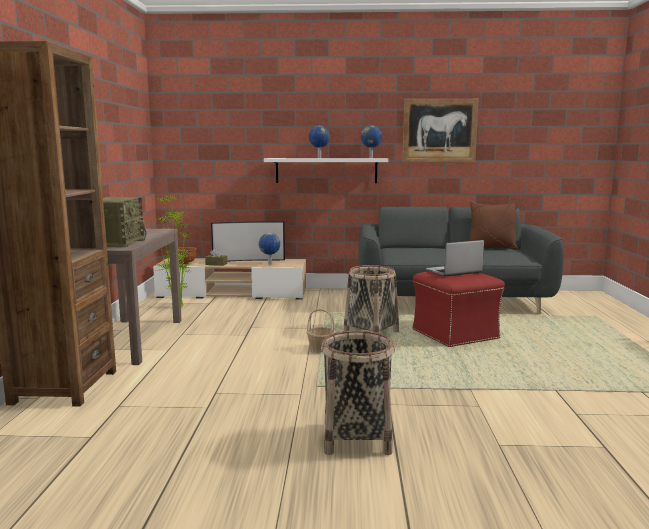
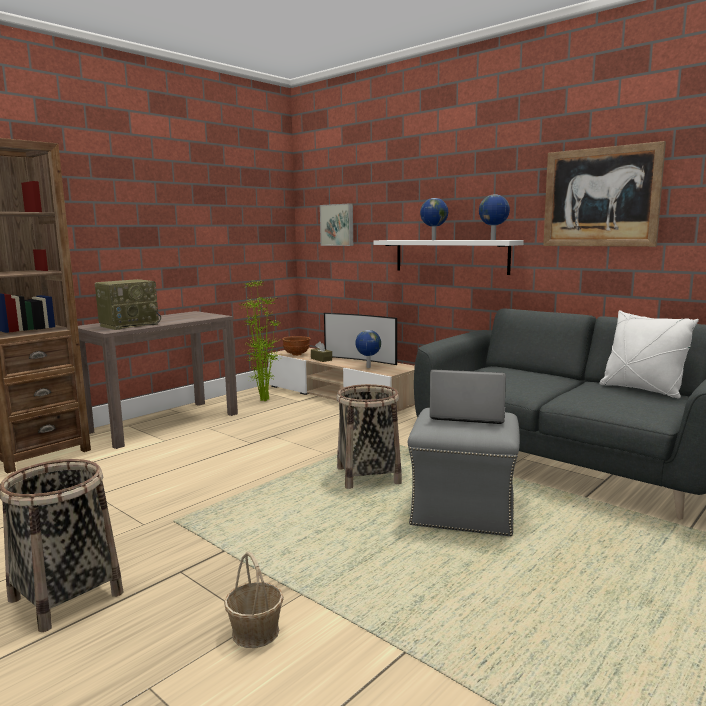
camera: 40 degrees right, 0 degrees up
basket [306,308,335,354] -> basket moved to [224,552,284,648]
red ottoman [413,271,505,347] -> grey ottoman [408,408,520,536]
brown pillow [470,202,518,250] -> white pillow [599,310,699,398]
none -> picture [320,203,353,246]

